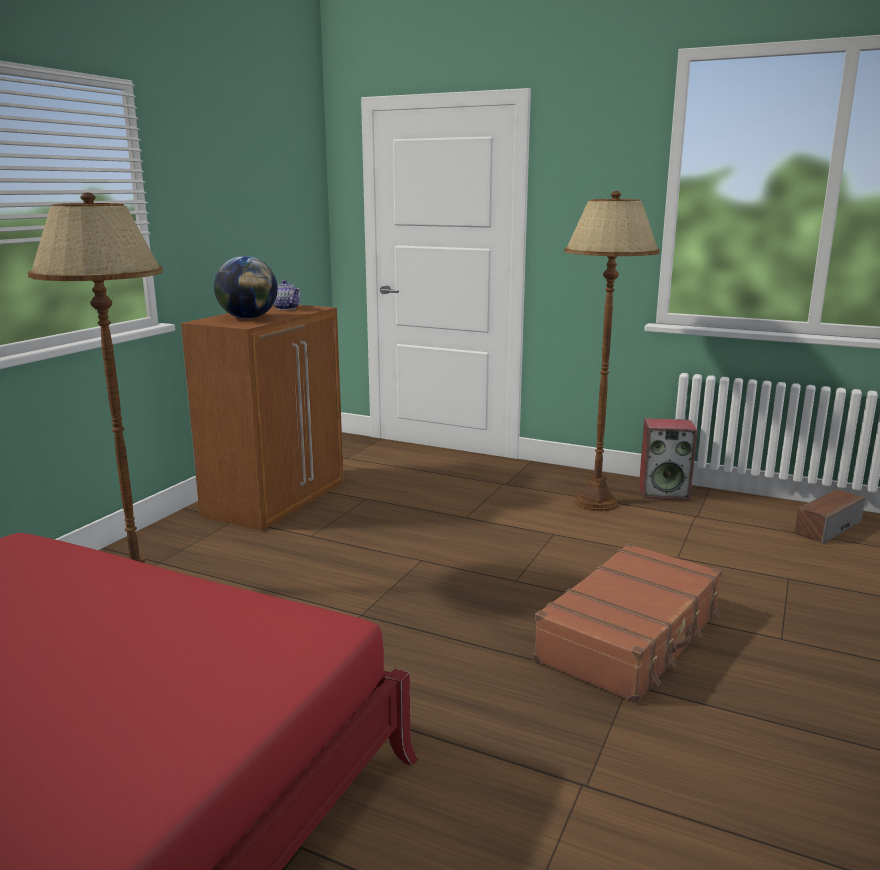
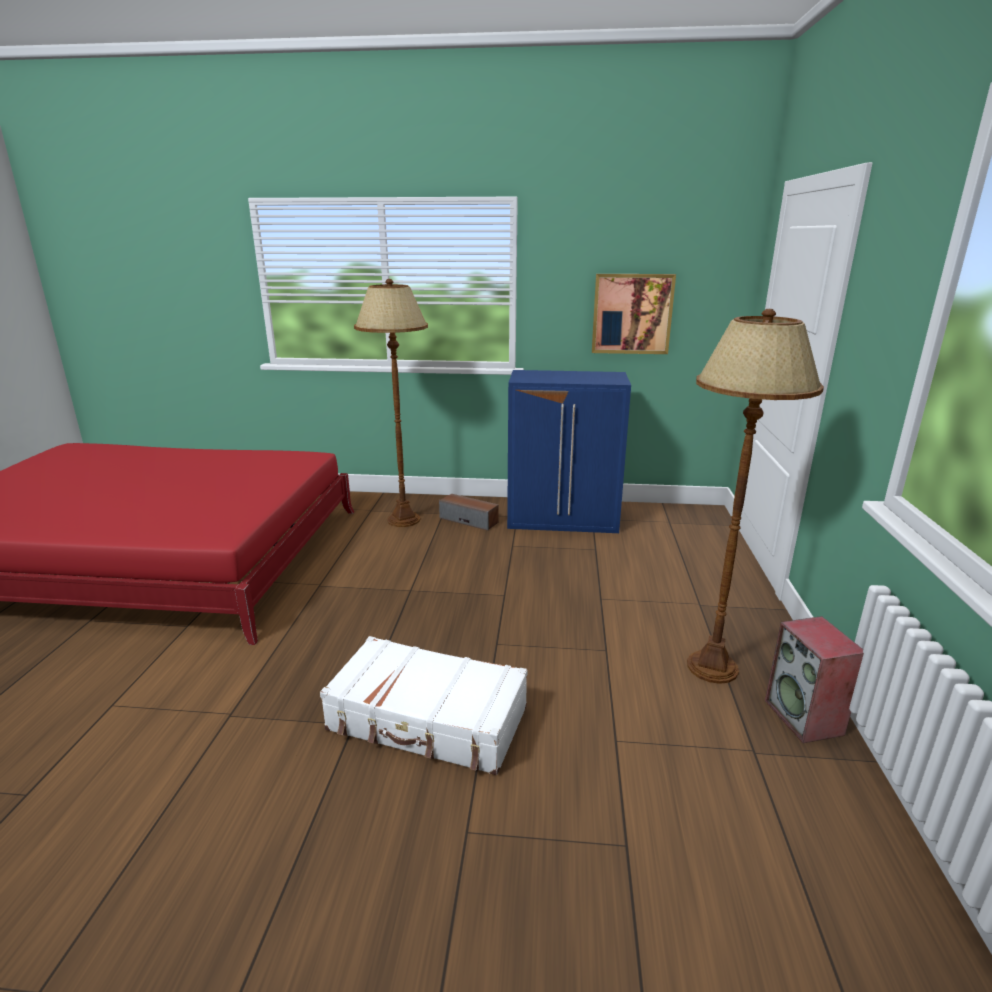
camera: 70 degrees right, 5 degrees up
brown cabinet [181,305,344,531] -> blue cabinet [507,370,631,533]
globe [214,256,278,319] -> none
teapot [273,280,300,310] -> none
brown suitcase [533,543,722,703] -> white suitcase [320,636,527,775]
speaker [794,489,865,544] -> speaker moved to [439,494,499,531]
none -> picture [592,274,676,354]

